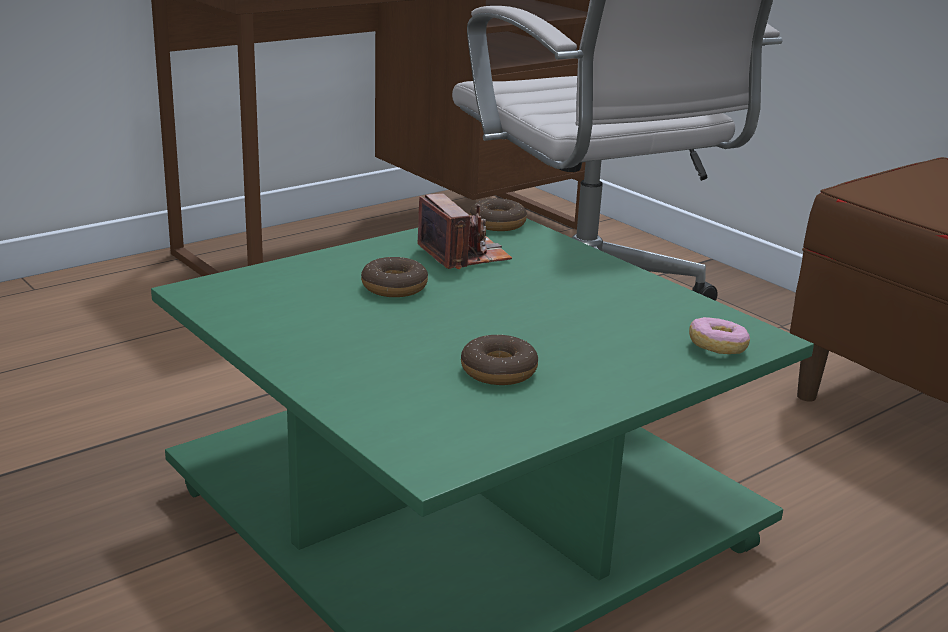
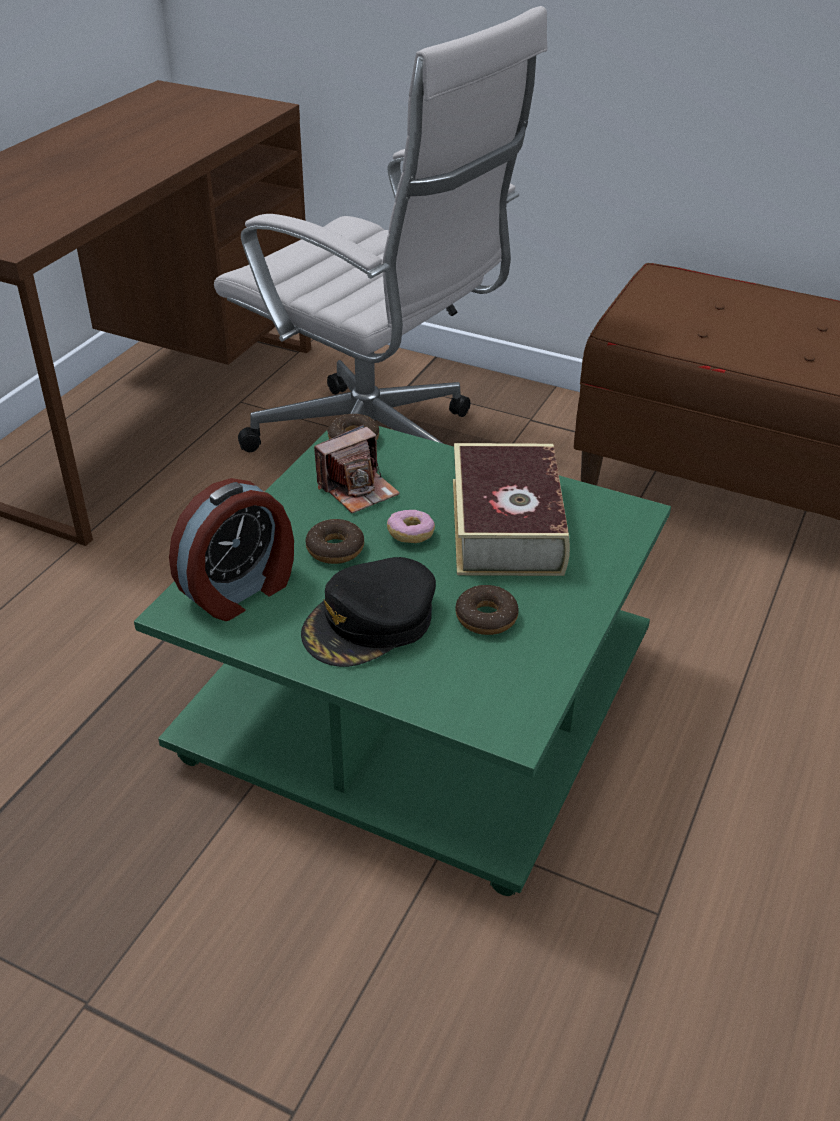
camera: 25 degrees left, 15 degrees up
camera [418,193,512,269] -> camera turned 105 degrees clockwise [314,425,400,513]
donut [689,317,750,354] -> donut moved to [387,510,435,543]
none -> alarm clock [169,478,294,621]
none -> black cap [301,557,436,667]
none -> book [453,443,570,576]

